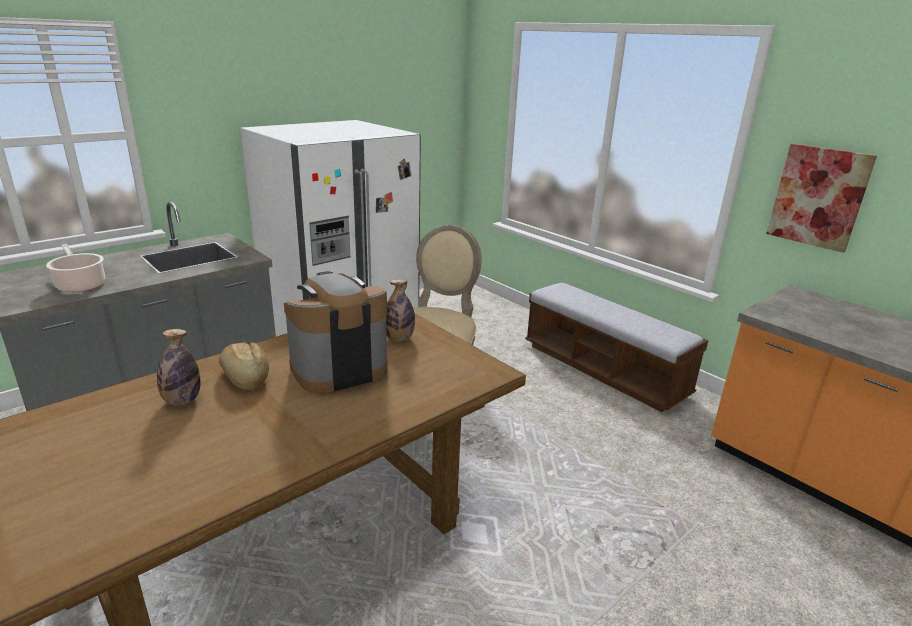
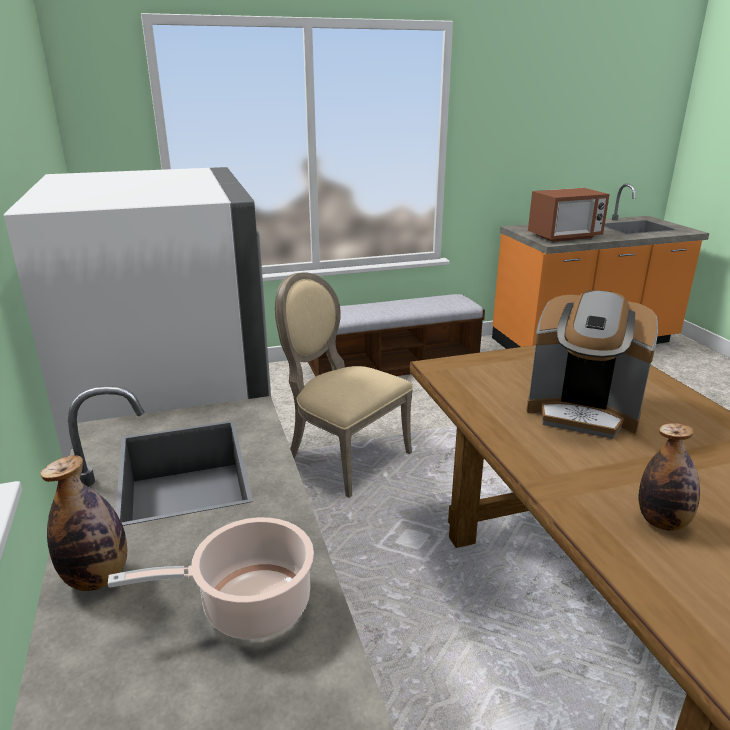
camera: 65 degrees left, 0 degrees up
bread [219,342,269,390] -> none
coffee machine [284,271,388,393] -> coffee machine turned 60 degrees counterclockwise [526,290,658,439]
bottle [386,279,415,342] -> bottle moved to [40,455,127,591]
picture [766,144,877,253] -> none
none -> microwave [528,188,610,242]

